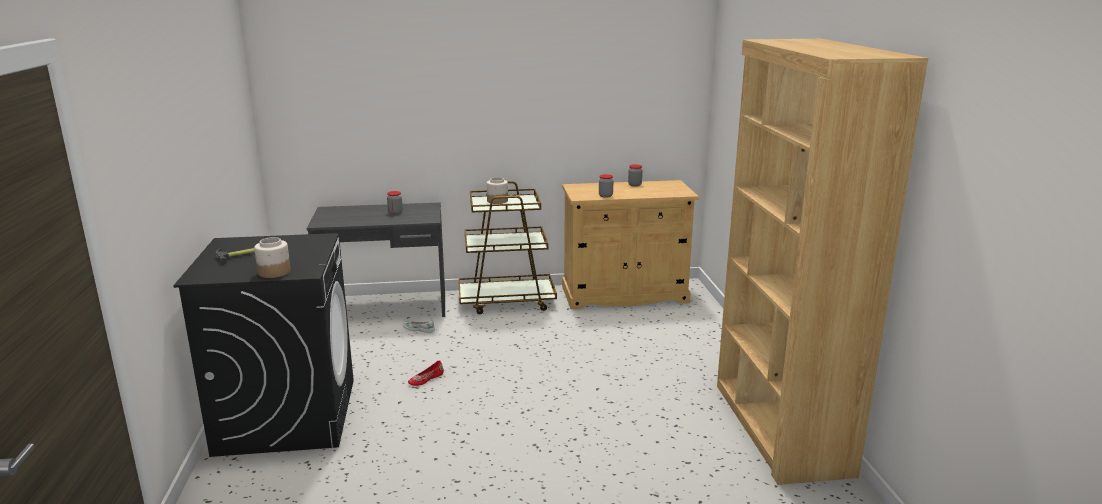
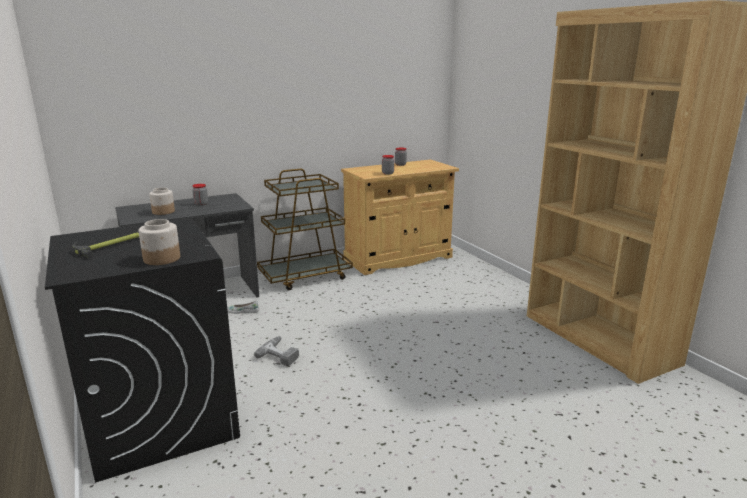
camera: 20 degrees left, 0 degrees up
red shoe [408,360,444,386] -> power drill [254,336,299,366]
jar [487,177,508,204] -> jar moved to [149,187,175,215]

